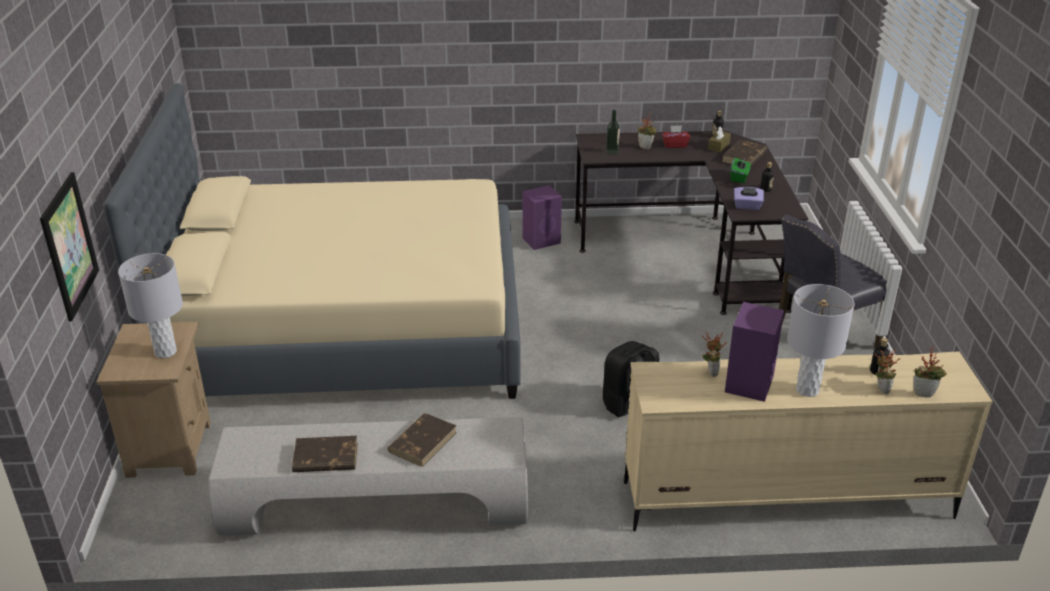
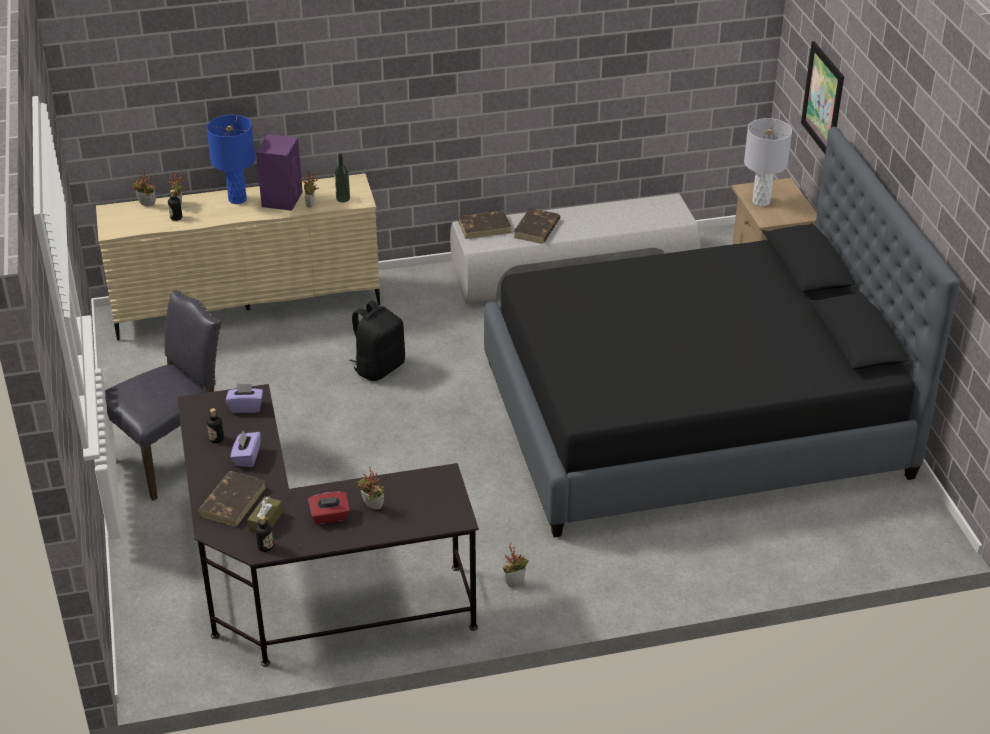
camera: 170 degrees right, 5 degrees up
beige bed [103,83,521,399] -> black bed [484,127,960,537]
brown book [292,436,358,472] -> brown book moved to [458,210,511,239]
purple speaker [522,185,562,250] -> potted plant [503,544,528,587]
bottle [606,110,620,155] -> bottle moved to [334,154,350,202]
green tissue box [731,158,751,183] -> purple tissue box [231,431,261,467]
grey table lamp [787,284,854,397] -> blue table lamp [207,115,255,204]

